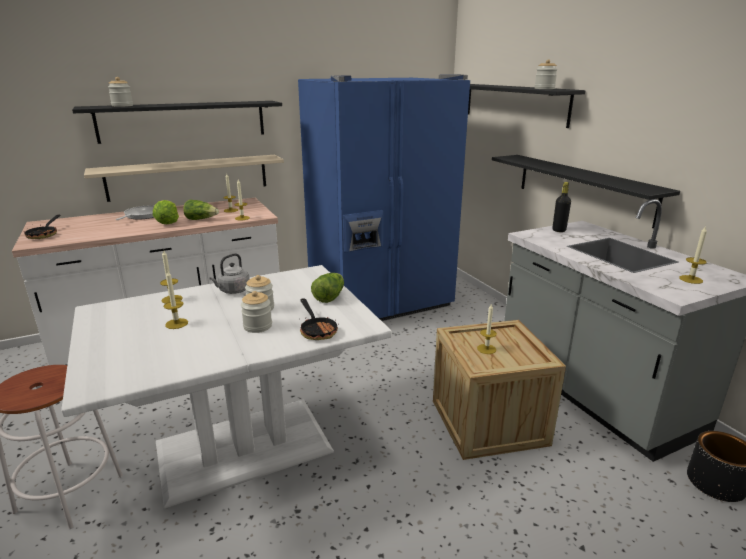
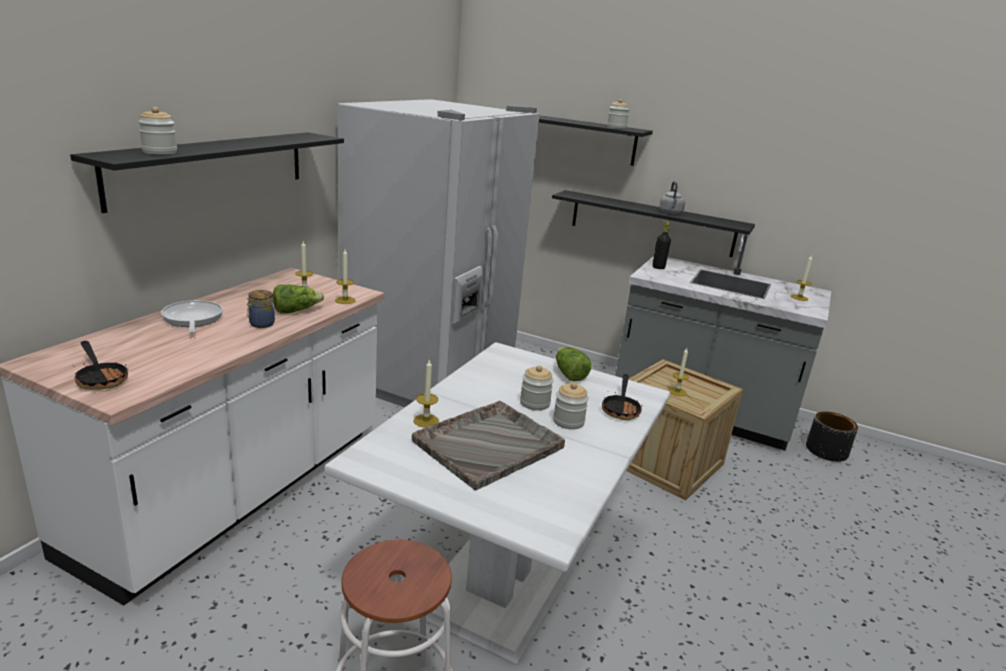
camera: 40 degrees left, 0 degrees up
beige shelf [84,155,284,202] -> none
lettuce [153,200,179,224] -> jar [247,290,275,328]
candle [164,269,188,329] -> grey tray [412,401,565,490]
grey kettle [209,253,250,294] -> grey kettle moved to [659,181,685,214]
blue fridge [298,74,470,321] -> white fridge [337,99,540,408]
frying pan [300,298,339,340] -> frying pan turned 75 degrees clockwise [602,374,643,420]

